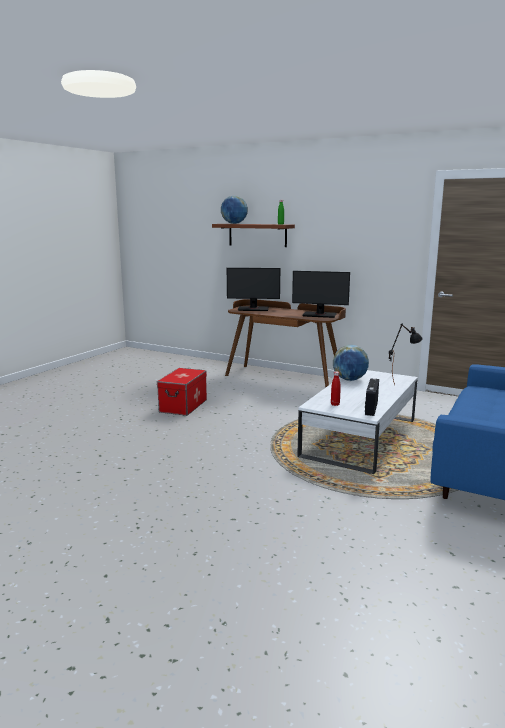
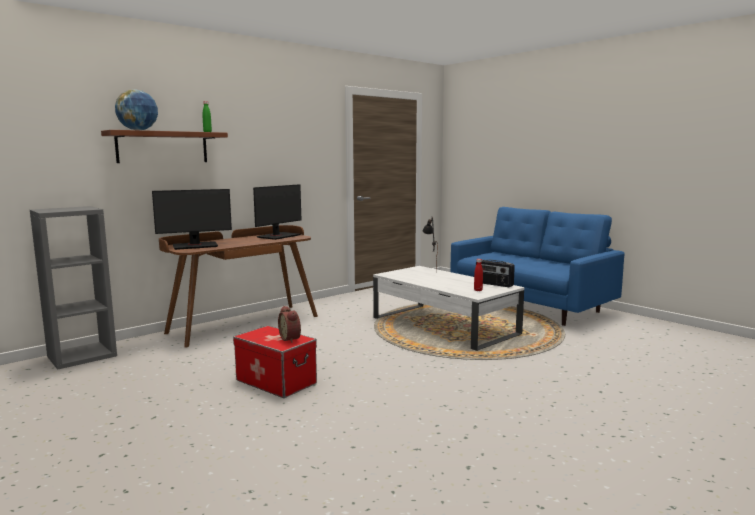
camera: 70 degrees left, 5 degrees down
monitor [227,268,280,311] -> monitor turned 45 degrees clockwise [152,189,232,250]
globe [333,345,369,381] -> none
none -> grey bookcase [30,206,117,370]
none -> alarm clock [278,306,301,343]

